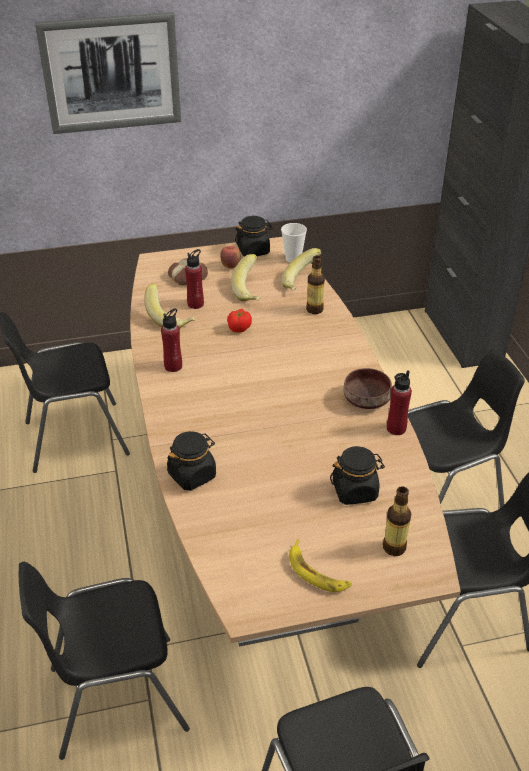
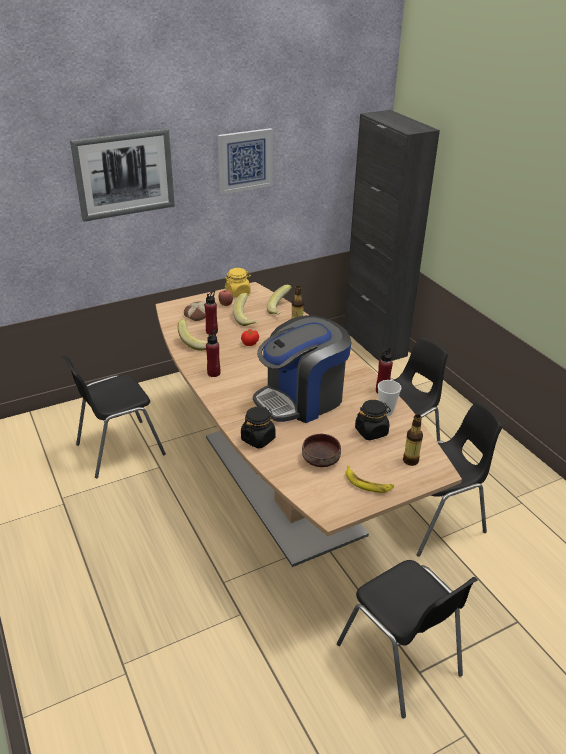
camera: 15 degrees left, 5 degrees down
black chair [19,562,190,760] -> none
black jar [235,216,273,256] -> yellow jar [225,268,251,298]
cup [281,223,307,263] -> cup moved to [378,380,401,416]
brown bowl [343,368,392,409] -> brown bowl moved to [302,434,341,467]
none -> picture [218,128,273,194]
none -> coffee machine [253,315,351,423]

